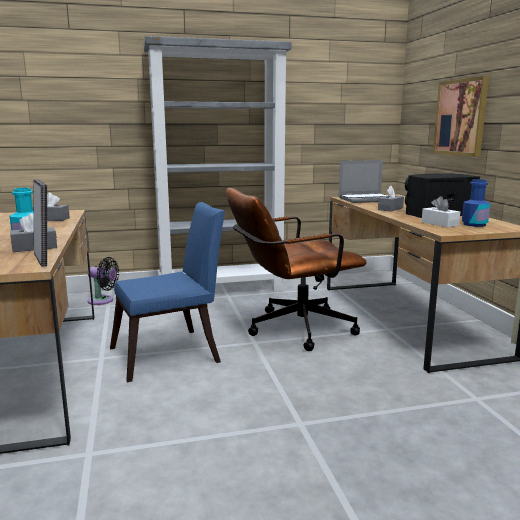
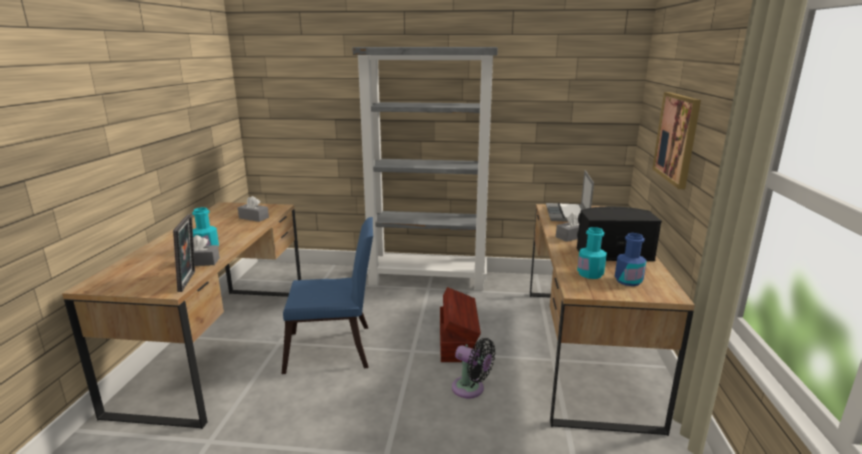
camera: 20 degrees right, 5 degrees up
black fan [88,257,119,305] -> black fan moved to [452,338,495,398]
brown office chair [226,188,367,351] -> brown storage box [440,287,481,362]
laptop [338,160,388,203] -> laptop turned 90 degrees clockwise [546,170,594,222]
white tissue box [422,196,460,228] -> turquoise bottle [577,227,607,279]

